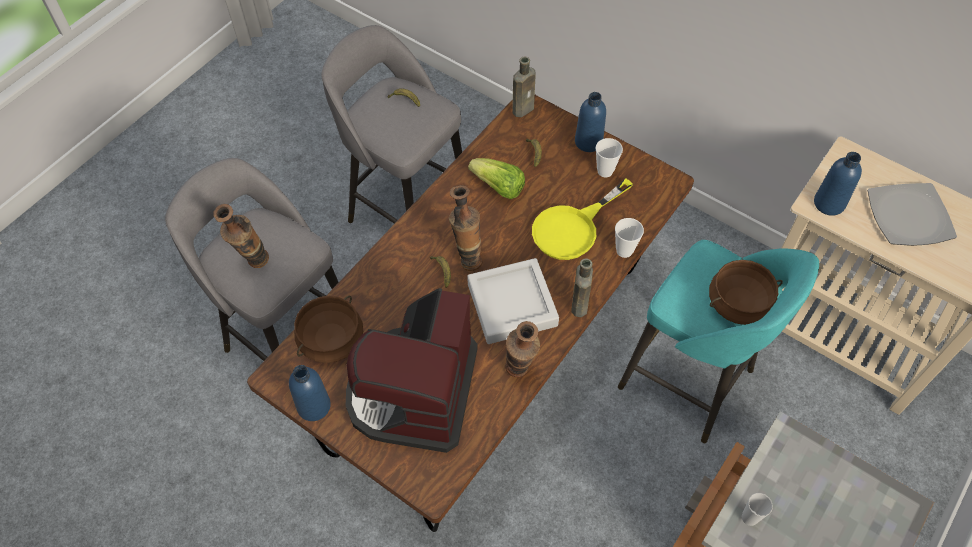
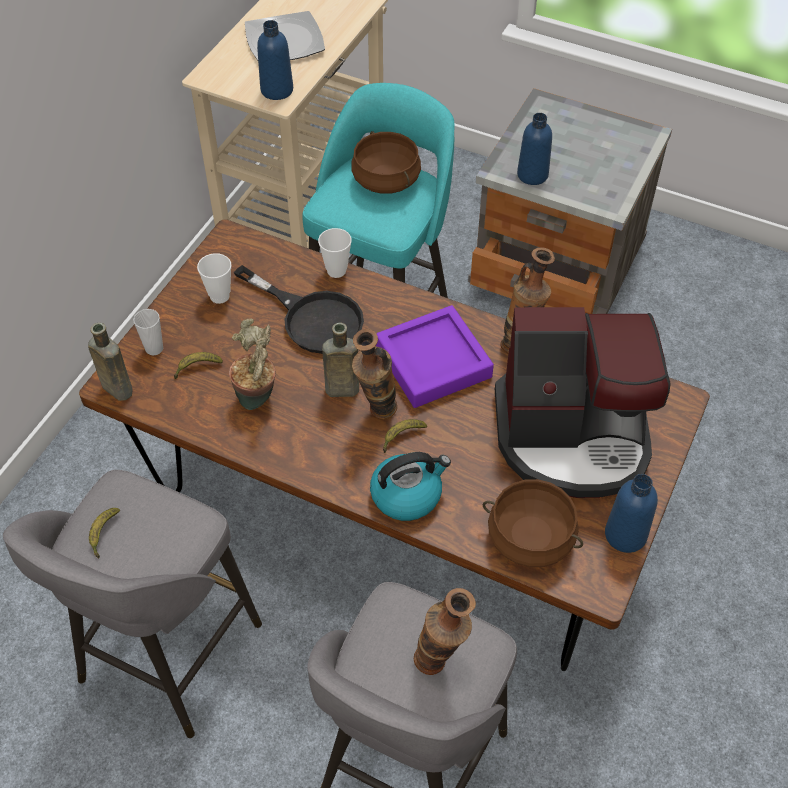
camera: 100 degrees left, 5 degrees down
grey tray [467,258,559,344] -> purple tray [376,305,494,408]
lettuce [468,158,525,199] -> potted plant [229,319,276,410]
yellow frying pan [532,178,633,260] -> black frying pan [234,265,364,354]
brown bottle [571,258,593,317] -> brown bottle moved to [322,322,359,397]
blue bottle [575,92,606,152] -> blue bottle moved to [517,113,552,185]
cup [742,493,773,526] -> cup moved to [133,309,163,356]
none -> kettle [370,452,451,521]

